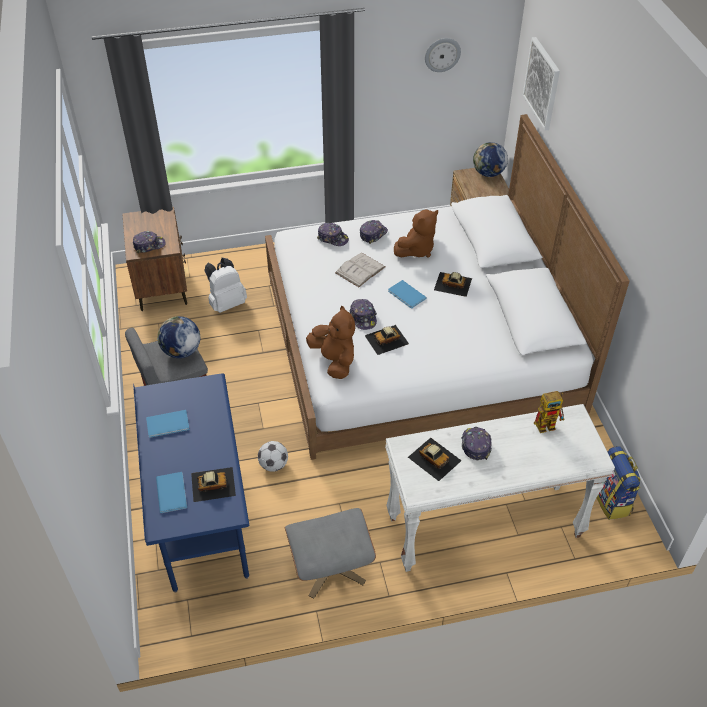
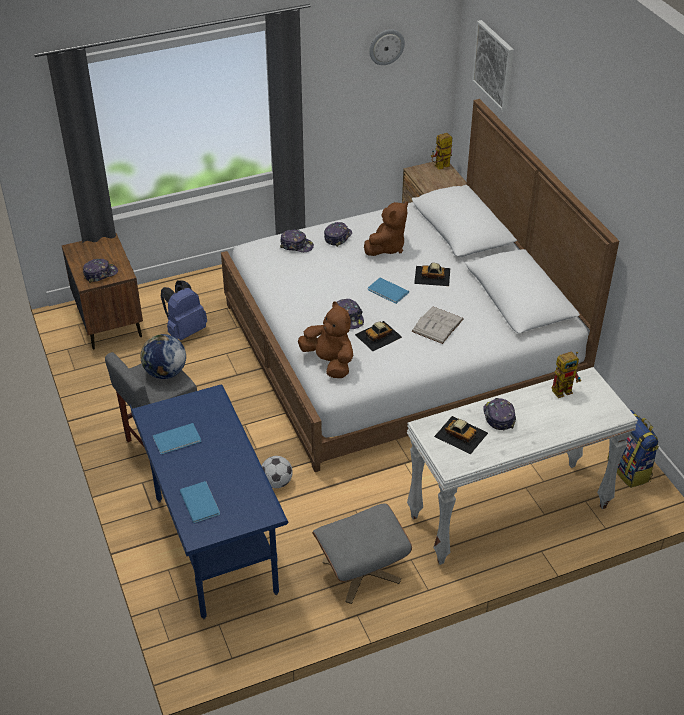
camera: 10 degrees left, 5 degrees down
toy car [191,467,236,502] -> none
white backpack [204,258,247,313] -> blue backpack [161,280,207,340]
white book [335,253,385,287] -> white book moved to [411,307,464,344]
globe [473,142,508,177] -> toy robot [431,133,452,170]

